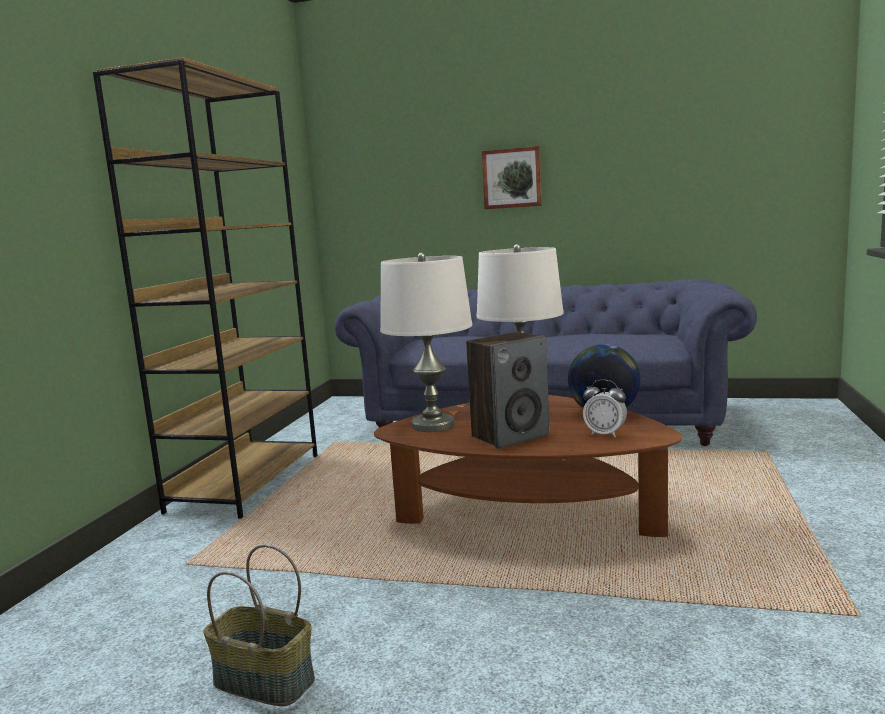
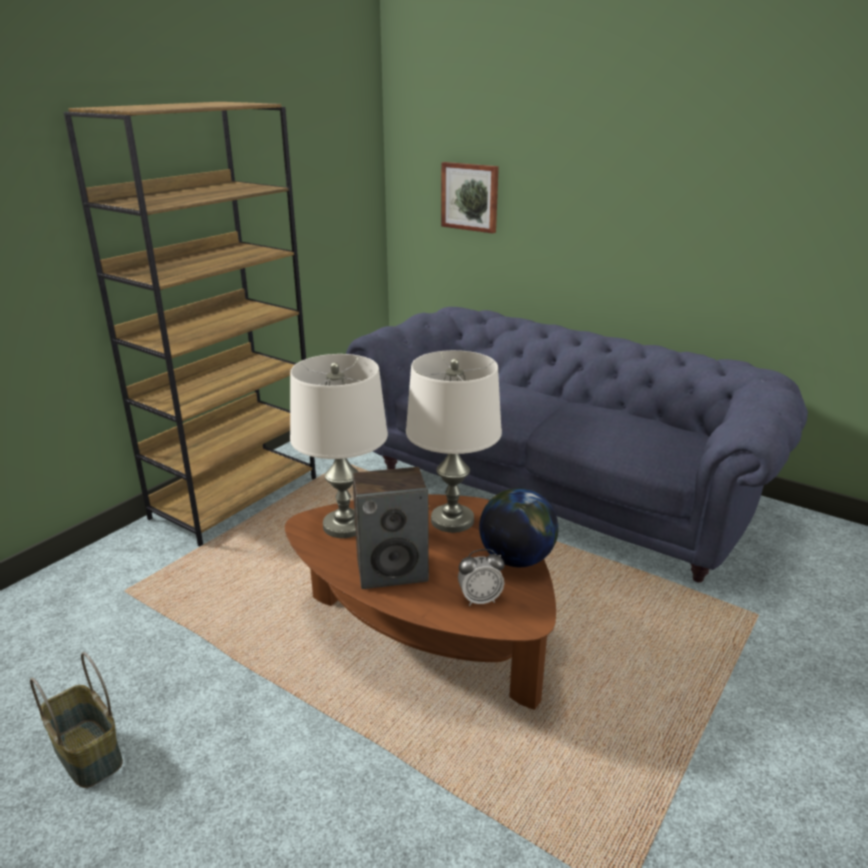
camera: 20 degrees right, 15 degrees up
picture [482,146,542,209] -> picture moved to [441,162,499,233]
alarm clock [583,380,627,437] -> alarm clock turned 60 degrees counterclockwise [458,549,505,606]

